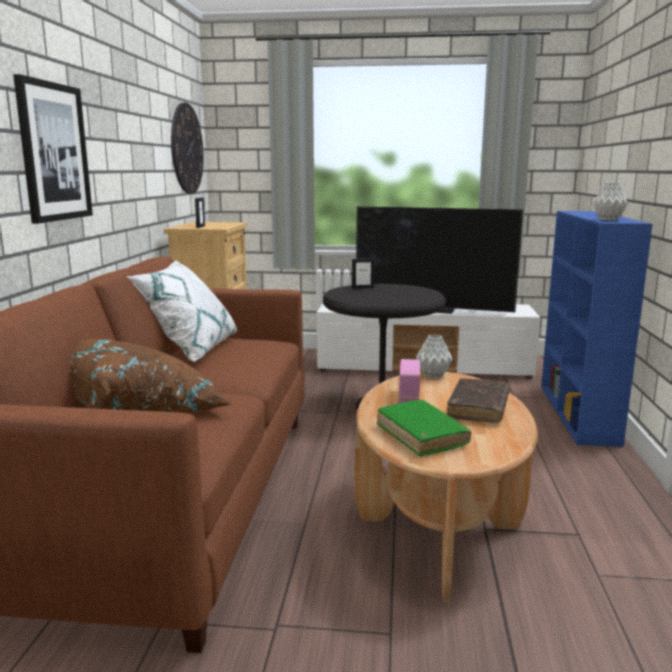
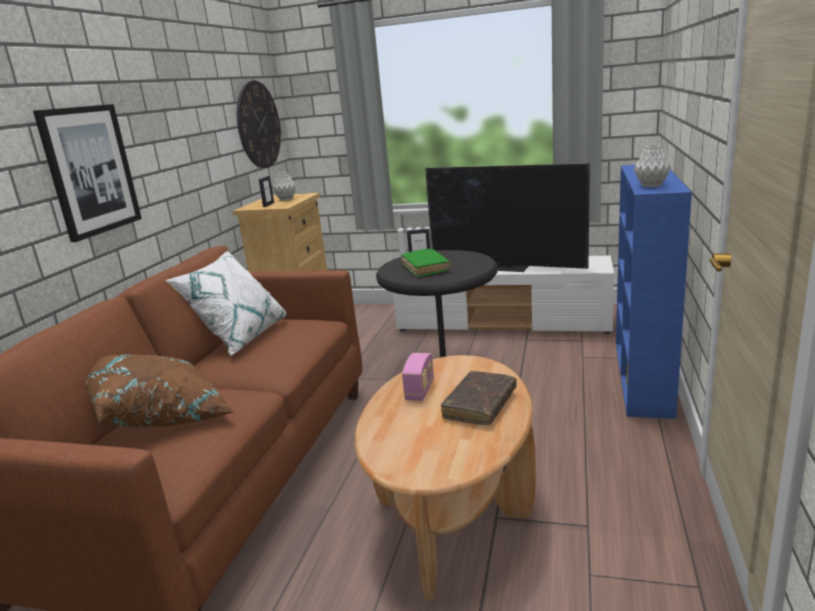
camera: 10 degrees right, 5 degrees up
green book [377,400,471,456] -> green book moved to [401,249,451,277]
grey vase [416,335,453,378] -> grey vase moved to [272,171,296,201]

